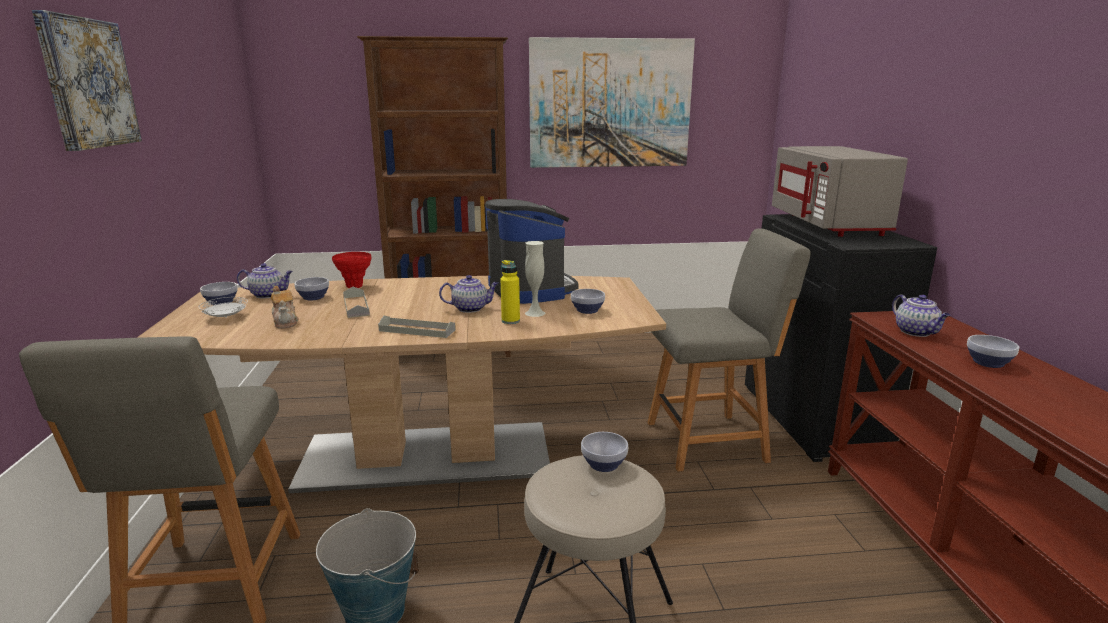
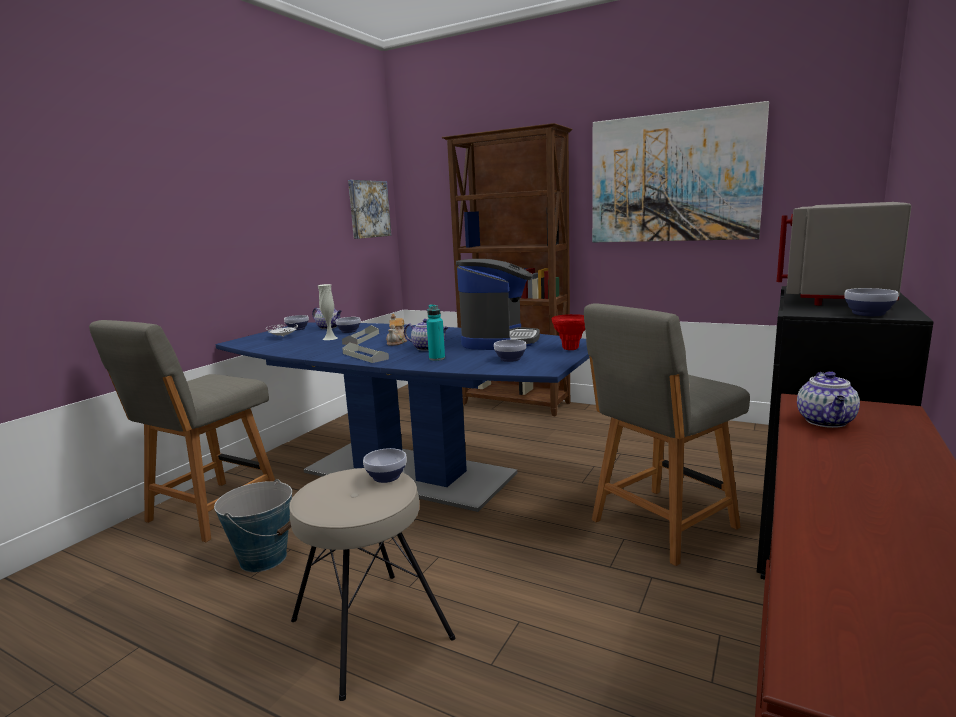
camera: 35 degrees right, 5 degrees down
picture [32,10,142,151] -> picture moved to [348,180,391,239]
brown dining table [137,276,666,493] -> blue dining table [216,322,590,512]
teapot [271,286,299,329] -> teapot moved to [386,314,407,346]
red vase [332,252,372,288] -> red vase moved to [552,314,585,350]
yellow bottle [501,260,520,324] -> turquoise bottle [427,304,445,361]
white vase [525,241,545,317] -> white vase moved to [318,284,338,340]
grey chair [647,229,811,472] -> grey chair turned 120 degrees clockwise [584,303,750,566]
bowl [967,335,1019,368] -> bowl moved to [844,288,898,316]

